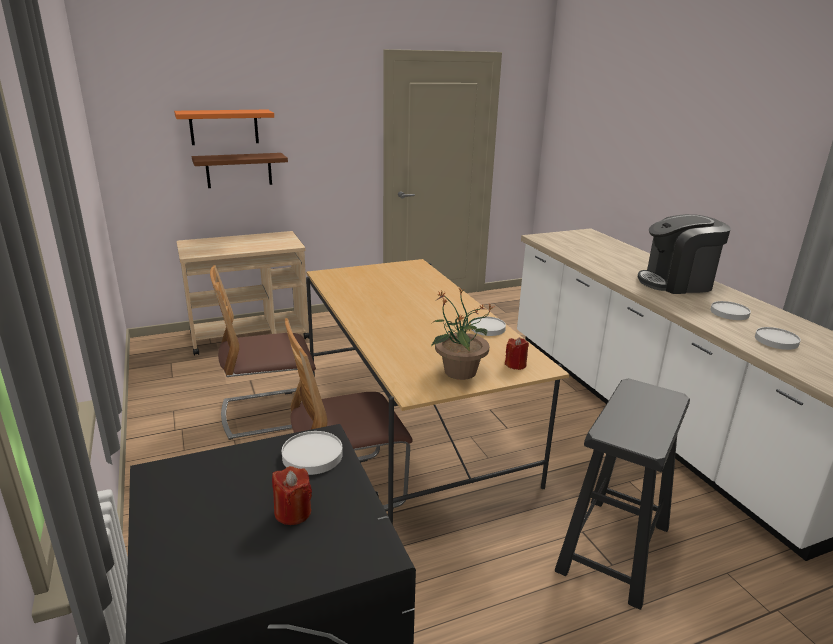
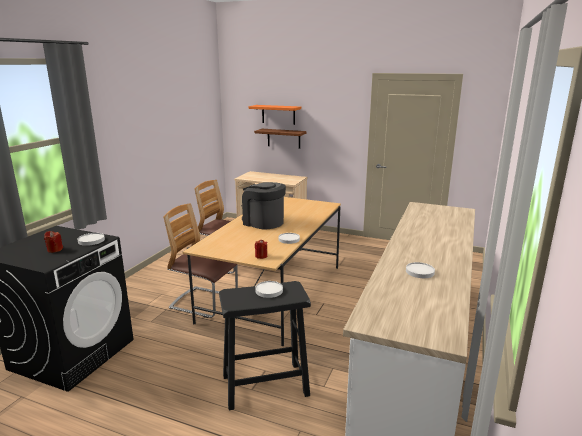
camera: 45 degrees right, 5 degrees down
potted plant [431,287,495,380] -> none
coffee machine [638,214,731,294] -> coffee machine moved to [242,182,286,229]
white plate [755,327,801,350] -> white plate moved to [255,281,283,298]

